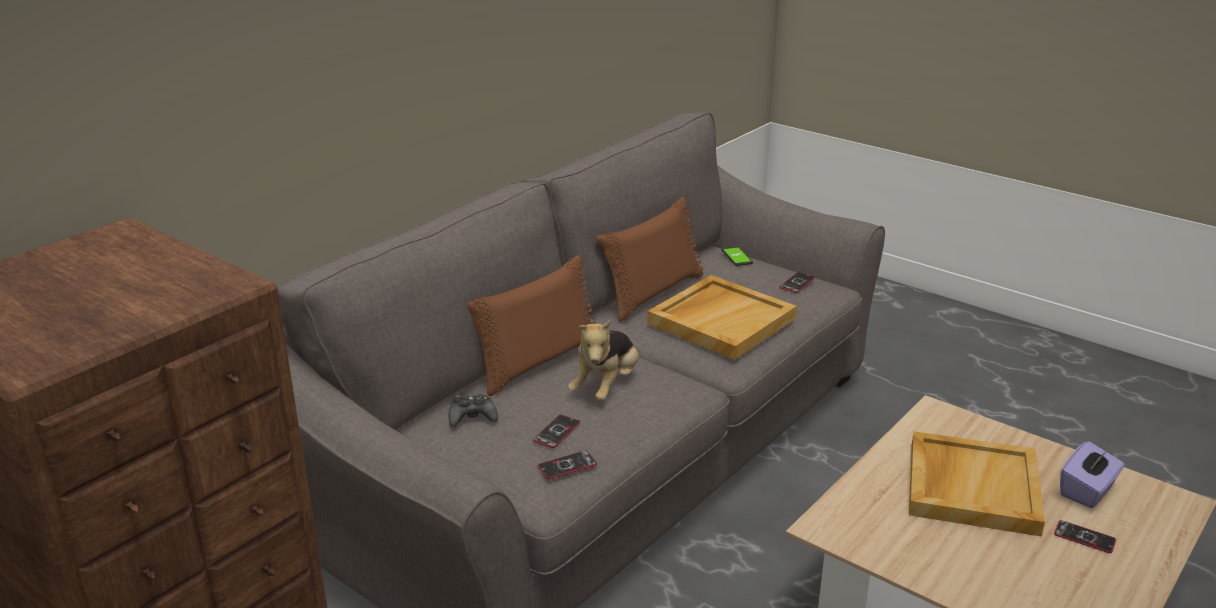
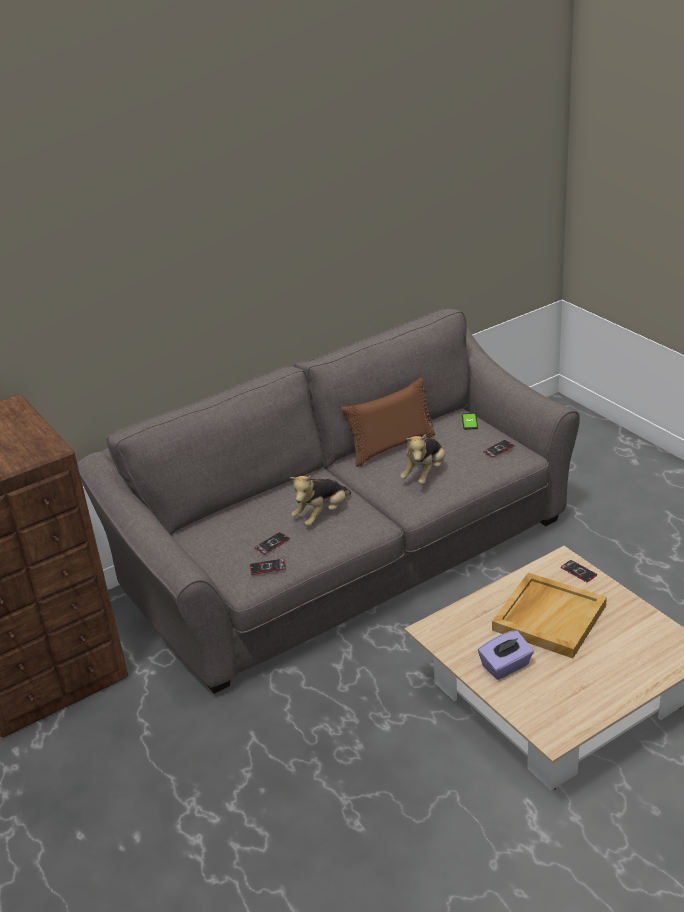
camera: 20 degrees right, 5 degrees up
black game controller [449,394,498,427] -> none
brown pillow [467,256,597,396] -> none
beige tray [647,275,797,360] -> plush toy [400,434,445,485]
phone [1054,520,1116,553] -> phone moved to [561,560,597,582]
purple tissue box [1060,441,1124,508] -> purple tissue box moved to [478,630,534,680]

